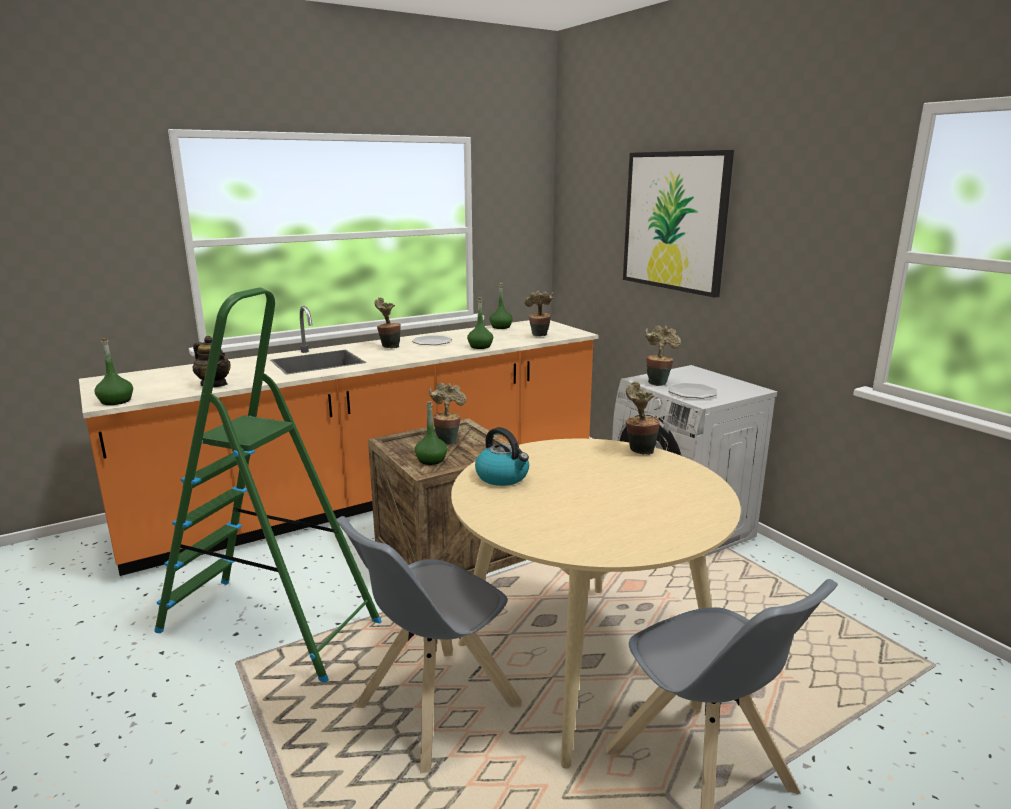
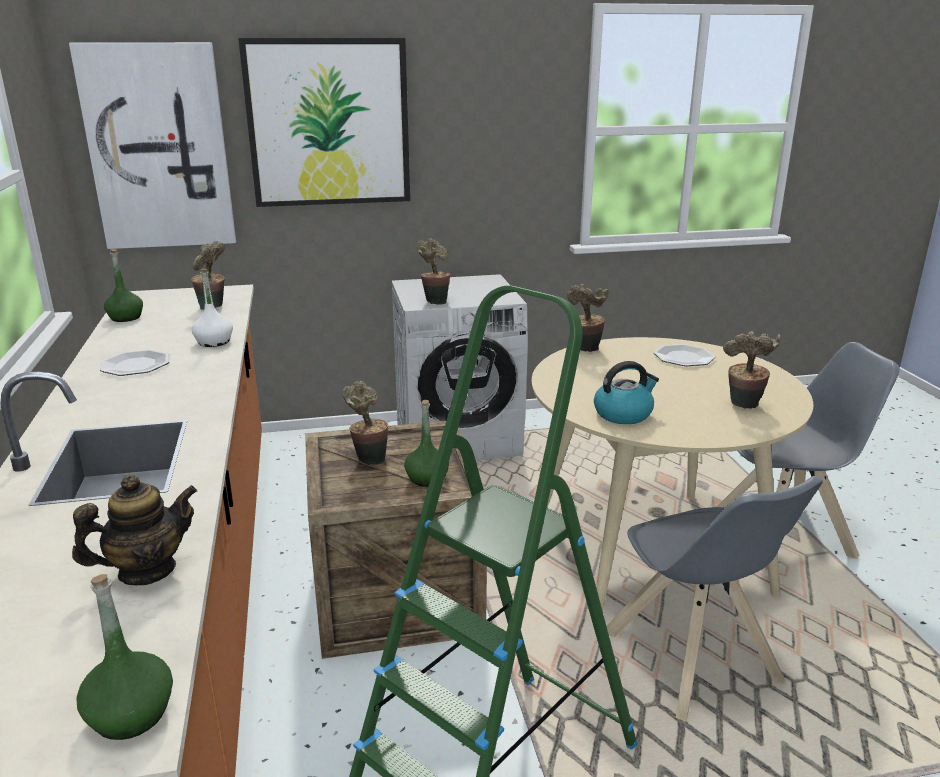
camera: 70 degrees left, 5 degrees up
potted plant [375,297,401,348] -> potted plant moved to [723,331,781,409]
green bottle [467,297,493,349] -> white bottle [192,269,233,347]
plate [669,383,717,399] -> plate moved to [653,344,715,366]
none -> picture [69,42,236,249]

